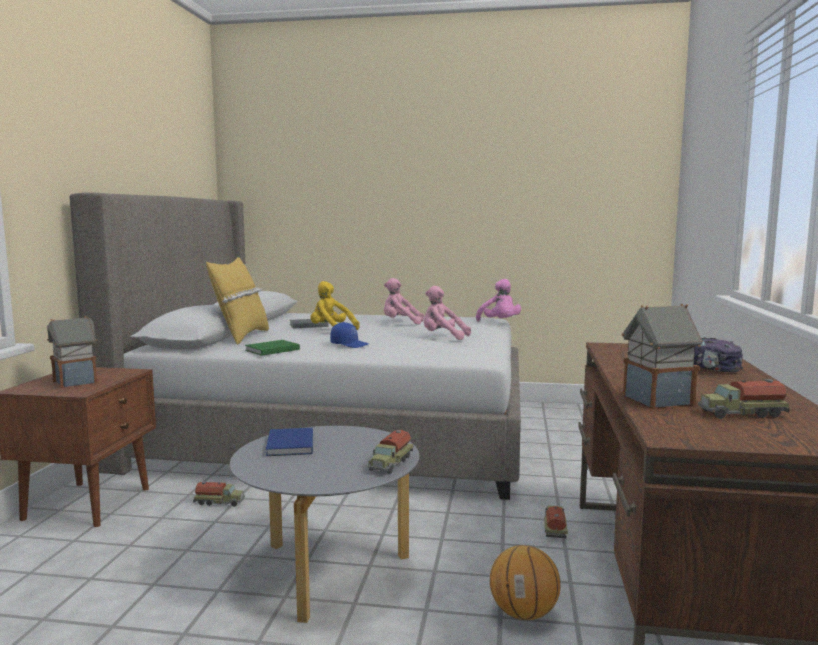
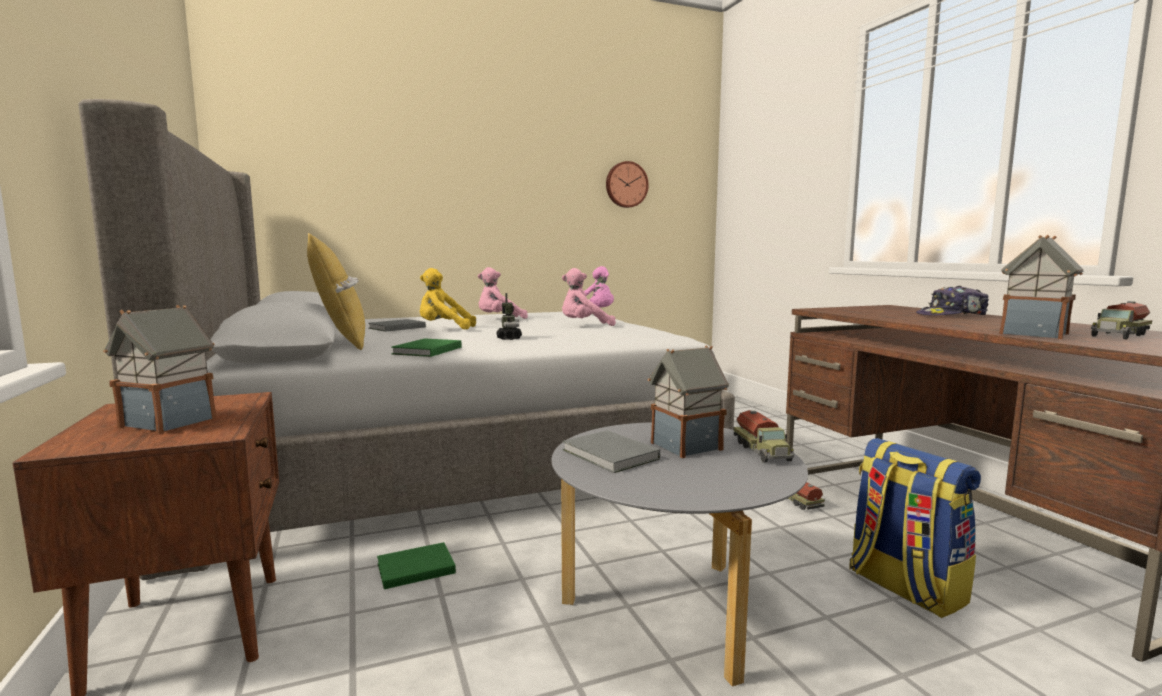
camera: 30 degrees left, 0 degrees up
toy truck [193,482,245,507] -> green book [377,542,456,589]
blue book [266,428,313,456] -> grey book [563,430,660,473]
blue cap [330,322,369,348] -> toy robot [496,293,522,340]
basketball [490,545,561,620] -> backpack [849,438,981,618]
none -> wall clock [606,161,649,208]
none -> toy house [648,345,729,458]

